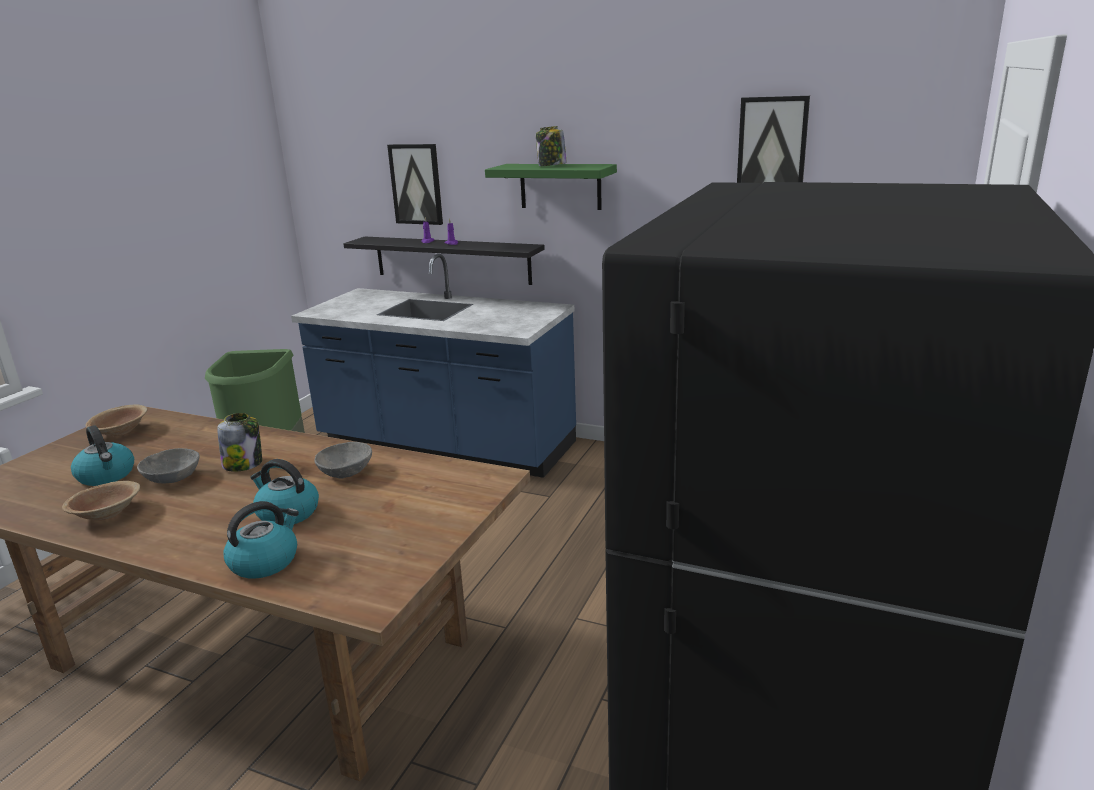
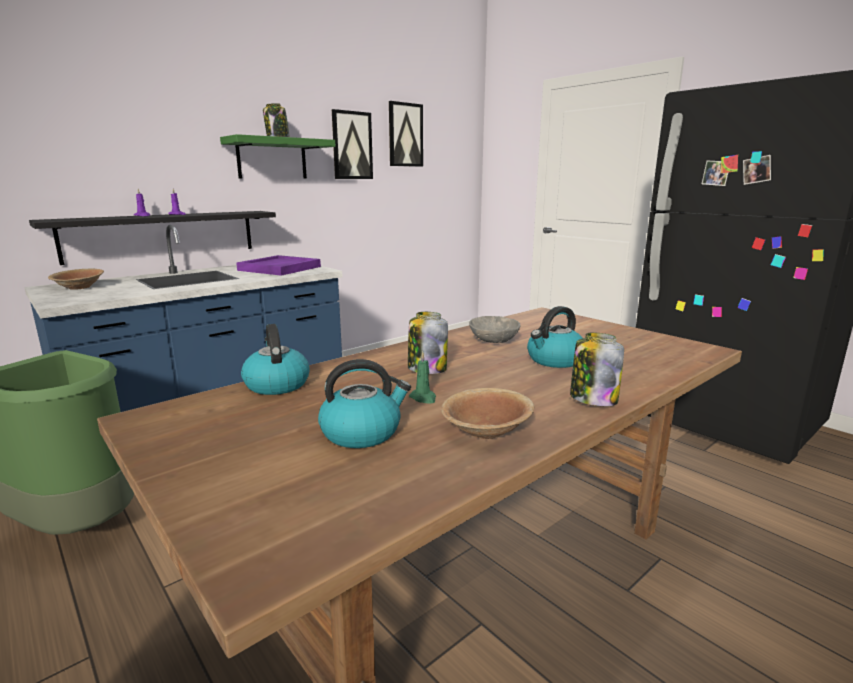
camera: 65 degrees left, 5 degrees down
brown bowl [86,404,147,436] -> brown bowl moved to [48,269,104,290]
grey bowl [137,448,200,483] -> green candle [409,352,436,404]
kettle [223,501,299,579] -> kettle moved to [241,324,310,395]
picture [387,144,443,225] -> picture moved to [332,109,373,179]
none -> purple tray [236,255,321,276]
none -> jar [570,332,624,406]

